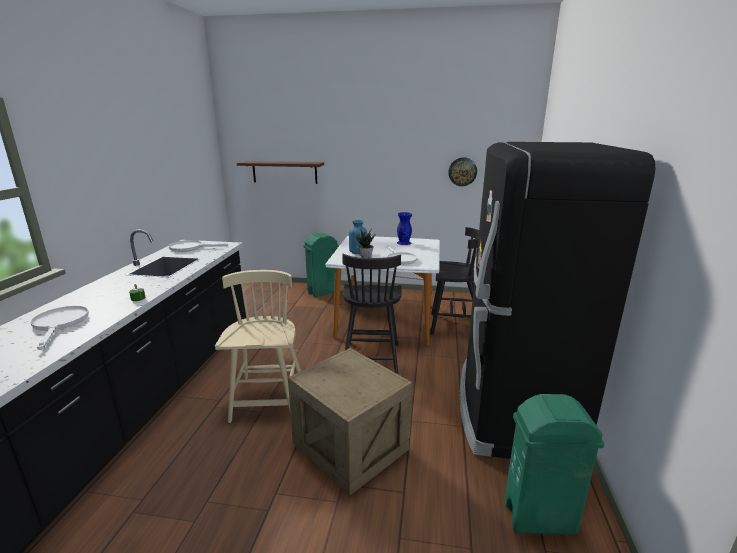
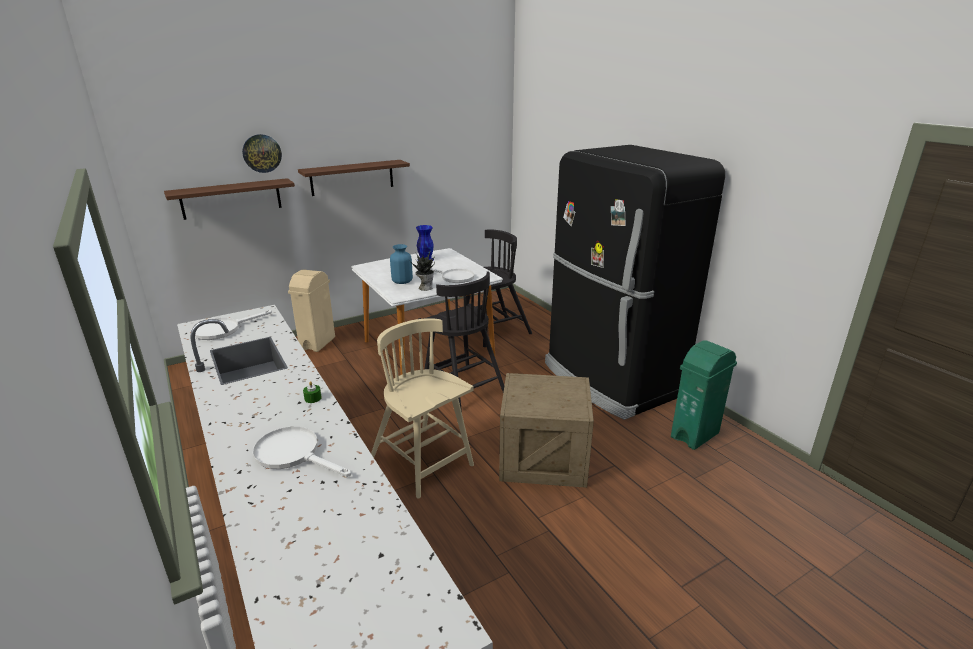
camera: 40 degrees left, 5 degrees up
green trash can [303,233,339,297] -> beige trash can [288,270,335,352]
wall clock [448,157,477,186] -> wall clock moved to [242,134,282,173]
none -> brown shelf [298,160,410,196]

